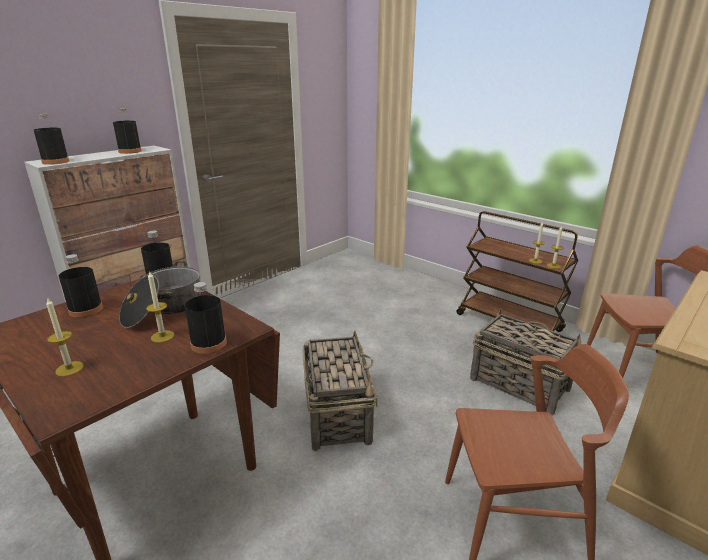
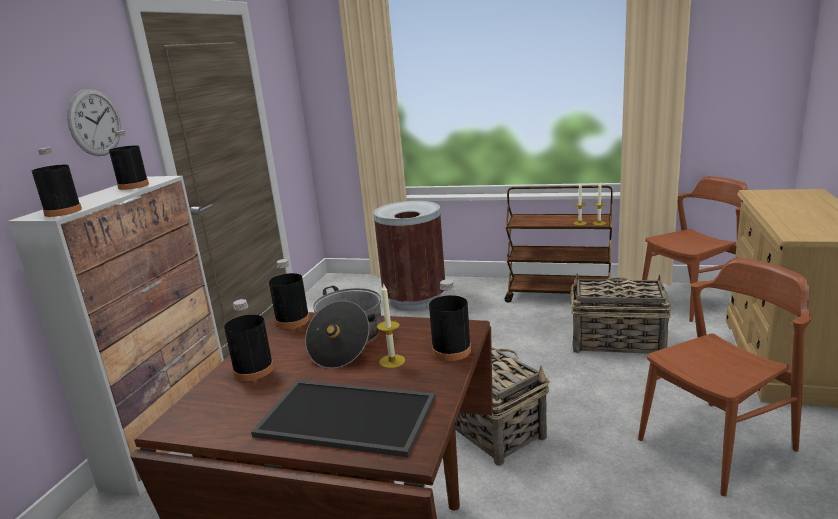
camera: 25 degrees left, 5 degrees down
candle [46,297,84,376] -> tray [251,380,435,457]
none -> wall clock [67,89,121,156]
none -> brown trash can [373,201,445,311]

